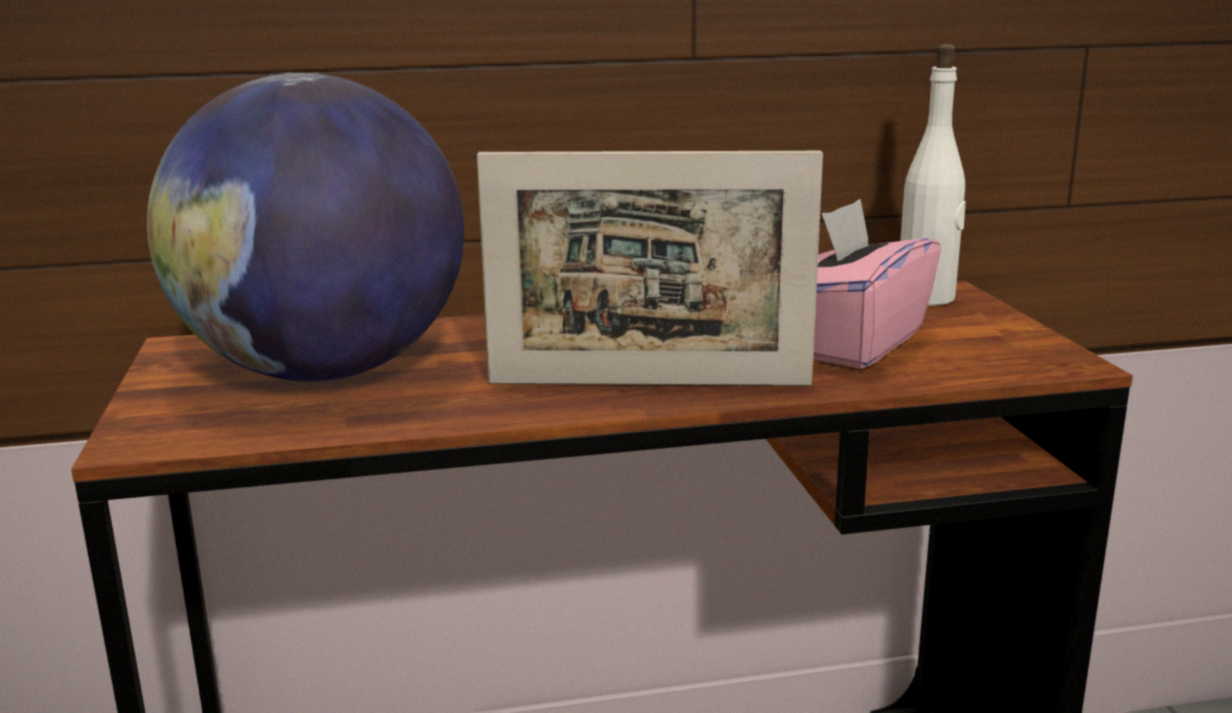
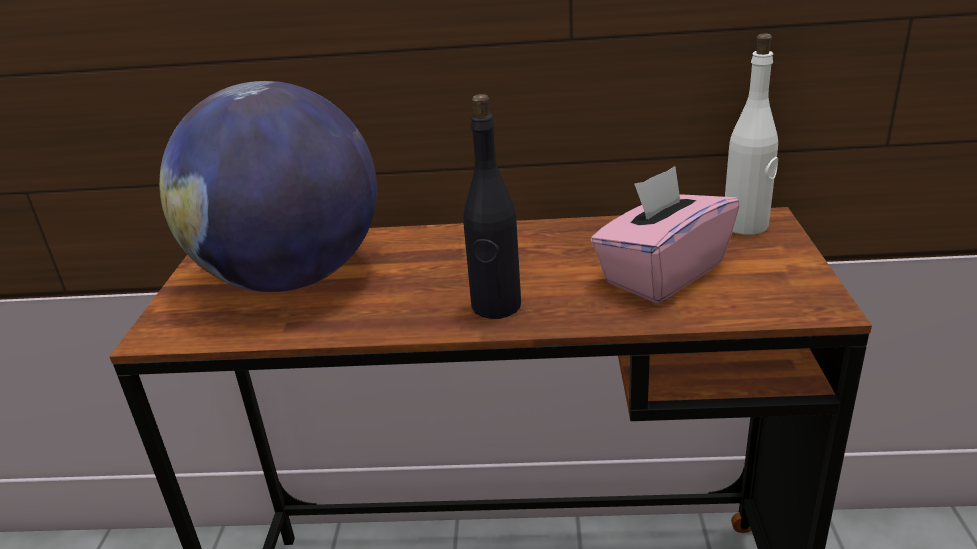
camera: 15 degrees right, 10 degrees up
picture frame [477,151,823,386] -> black bottle [463,94,521,319]

